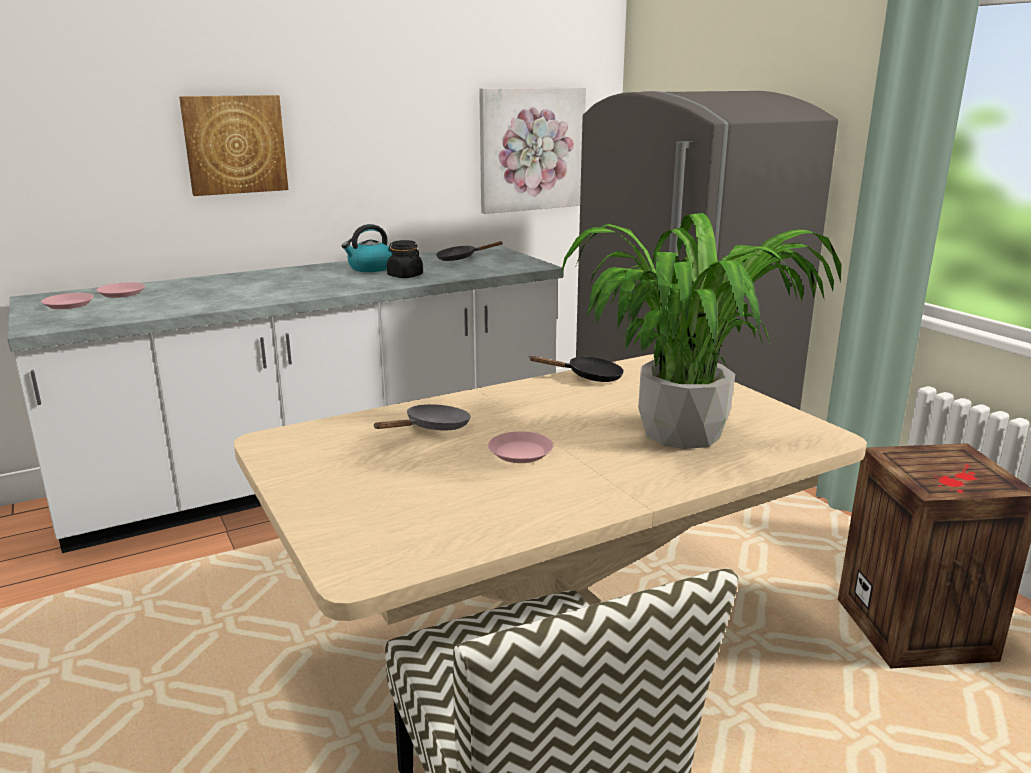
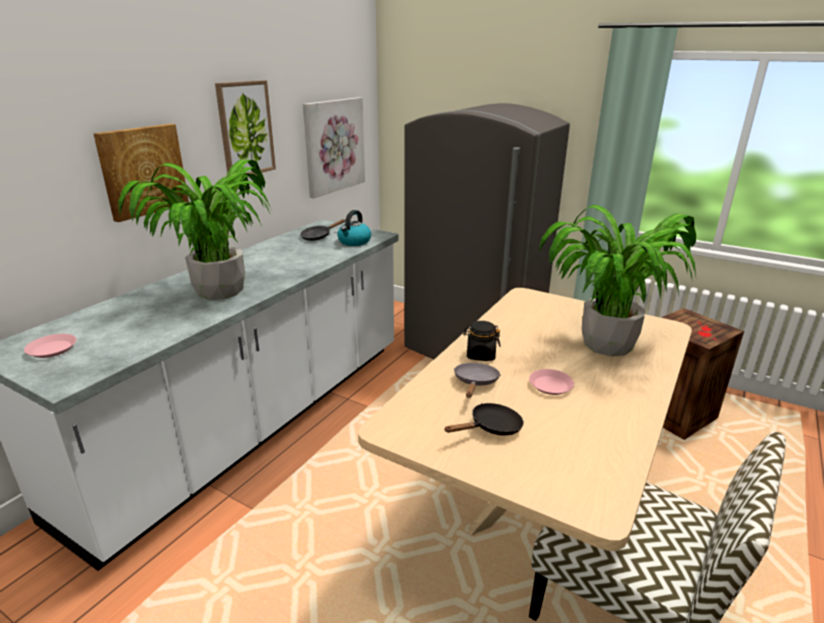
camera: 30 degrees left, 5 degrees up
pink plate [96,282,145,298] -> none
kettle [342,224,392,272] -> kettle moved to [337,210,371,246]
black jar [387,240,423,278] -> black jar moved to [463,321,500,361]
black frying pan [529,356,624,382] -> black frying pan moved to [444,403,524,435]
none -> potted plant [118,160,270,300]
none -> picture [215,80,276,174]

